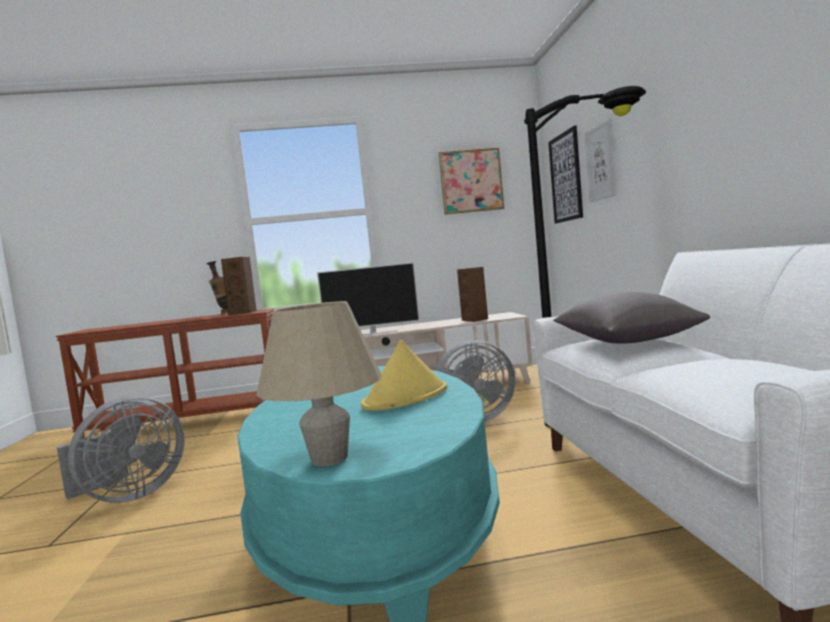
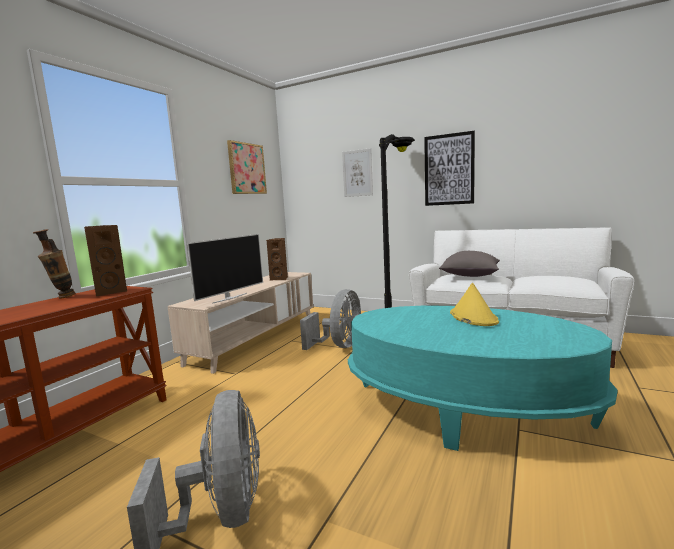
camera: 55 degrees left, 5 degrees up
beige table lamp [256,301,382,466] -> none
picture [548,125,583,224] -> picture moved to [424,131,475,206]

